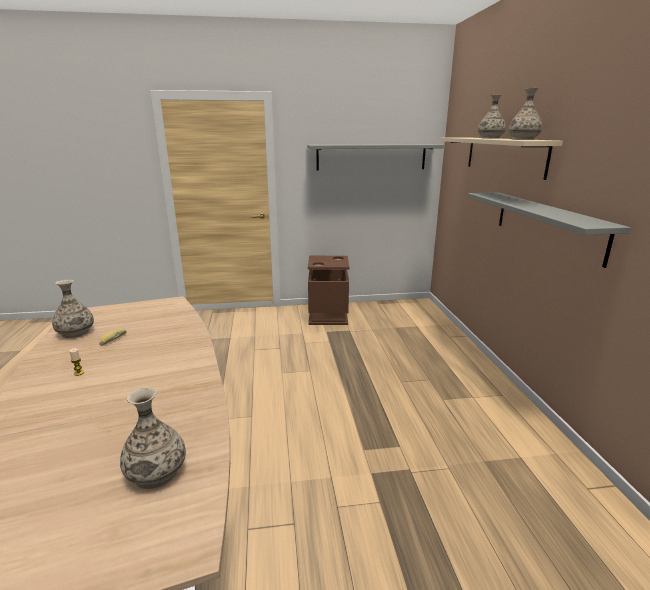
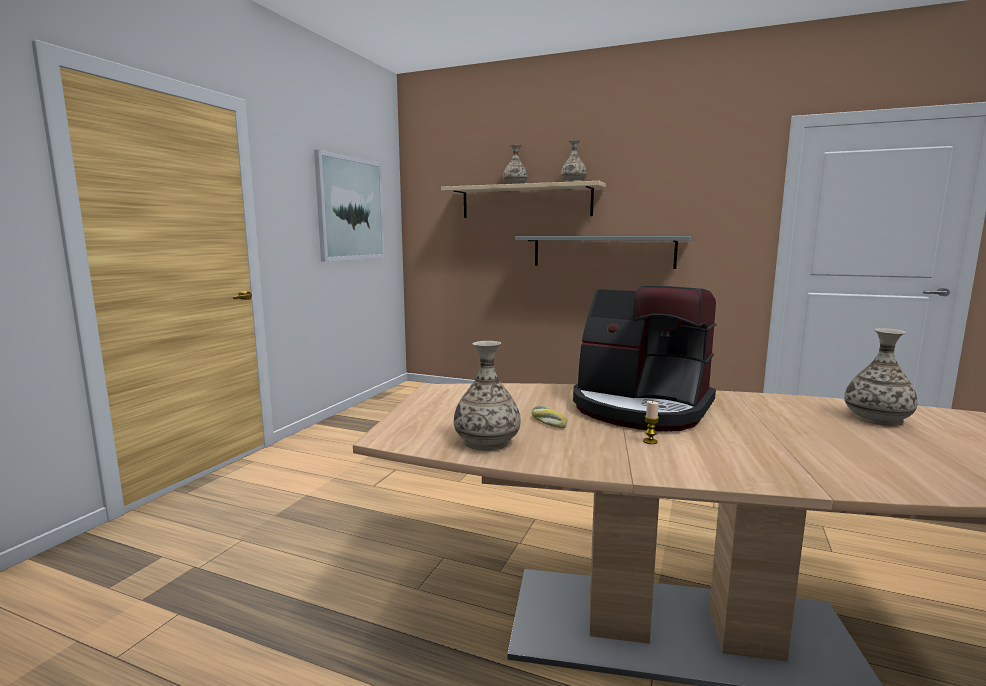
camera: 60 degrees left, 10 degrees down
grey shelf [307,144,444,170] -> picture [314,150,385,262]
brown trash can [308,256,349,325] -> none
none -> coffee machine [573,286,716,432]

